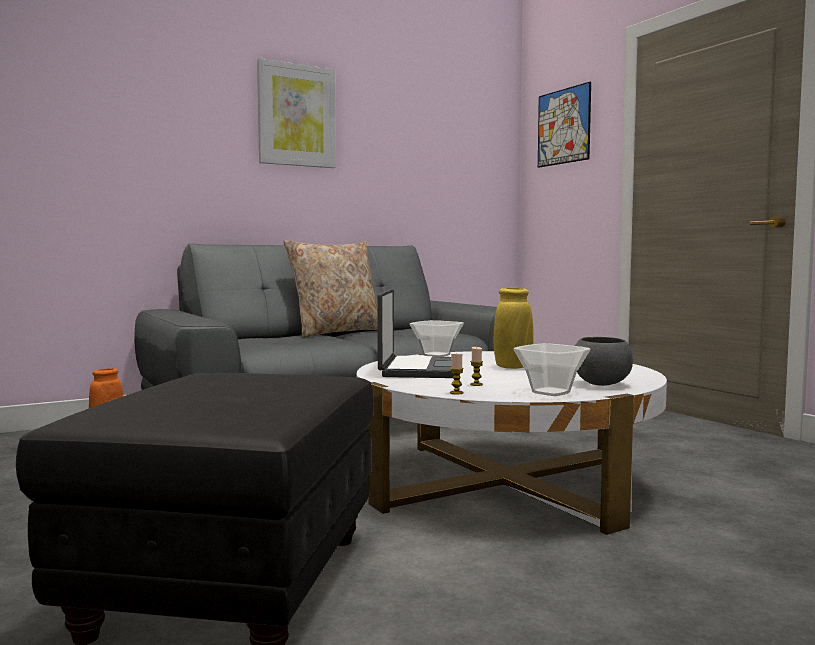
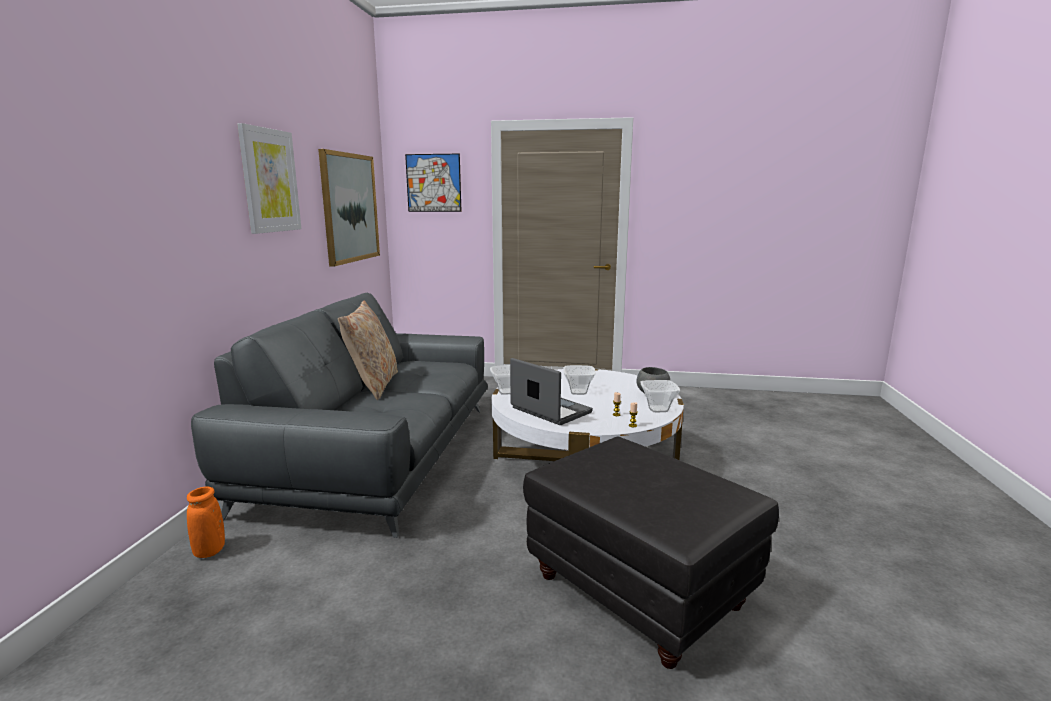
camera: 50 degrees left, 10 degrees up
yellow vase [494,288,533,369] -> bowl [563,365,596,395]
none -> picture [318,149,380,266]

